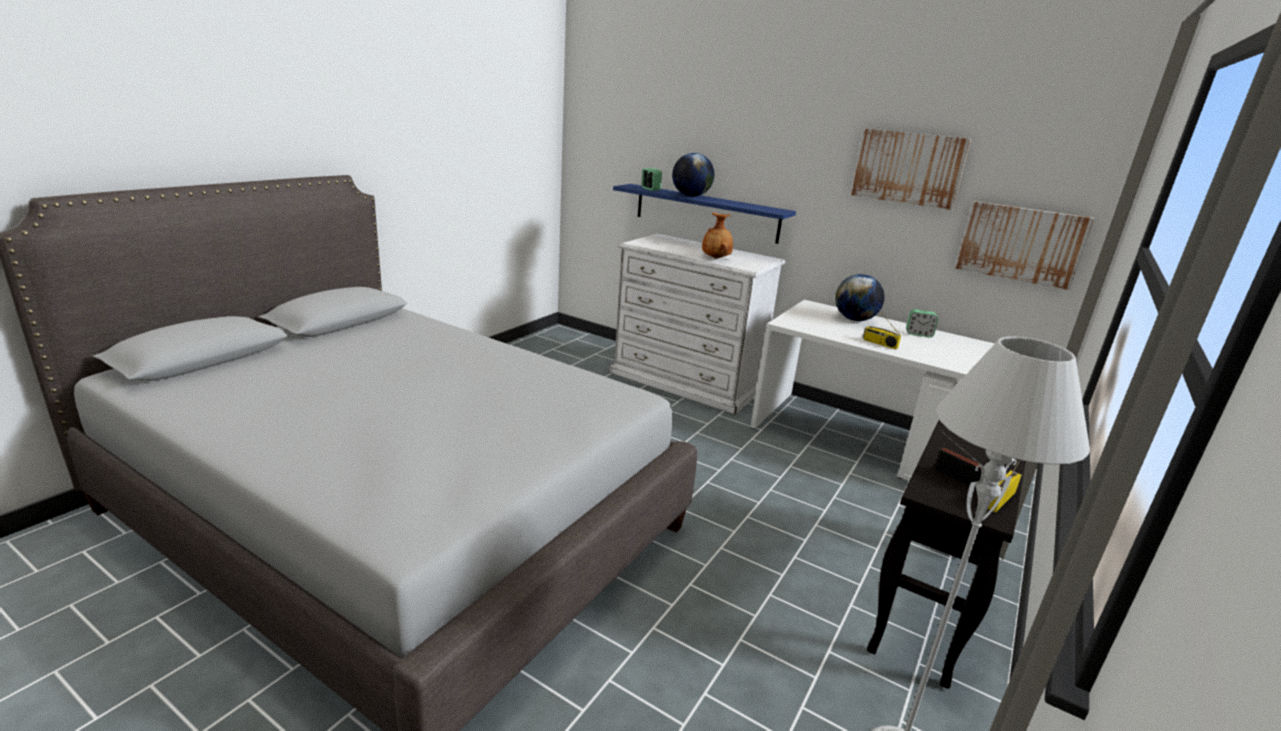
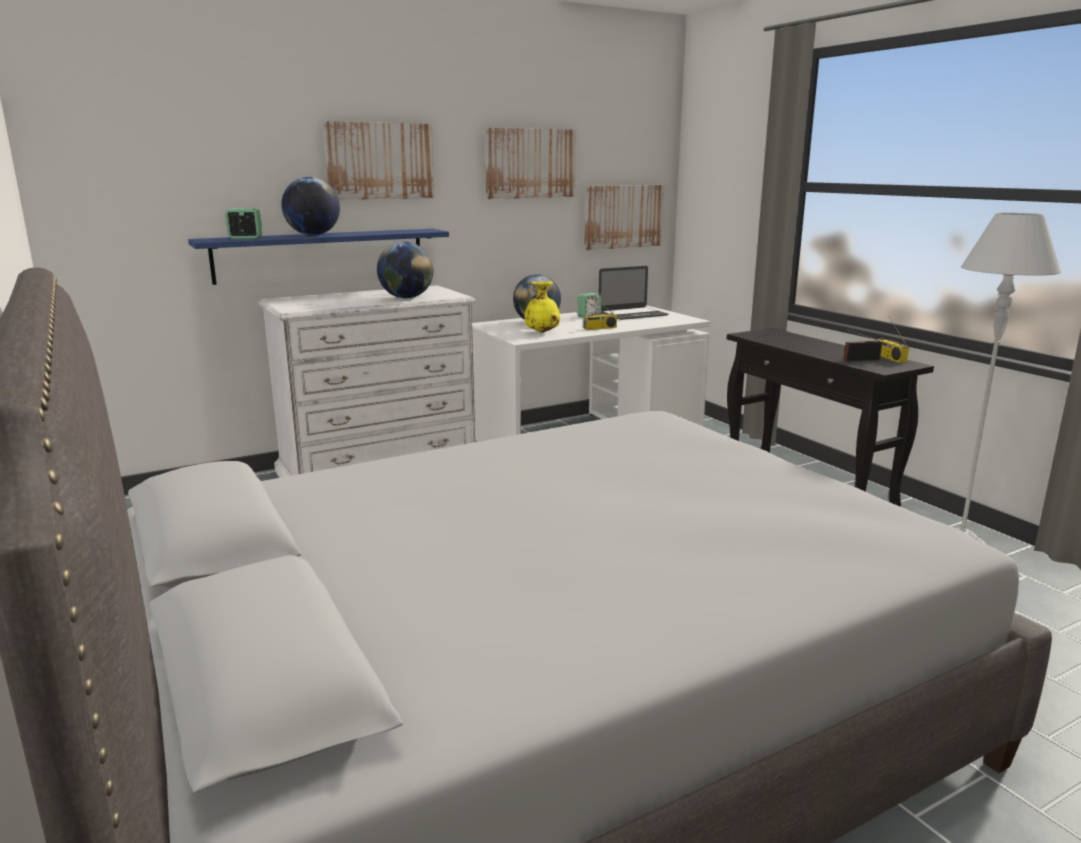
camera: 60 degrees left, 5 degrees down
brown vase [702,212,733,259] -> globe [377,241,433,298]
none -> picture [323,121,435,200]
none -> yellow vase [524,281,560,333]
none -> laptop [599,266,669,320]

